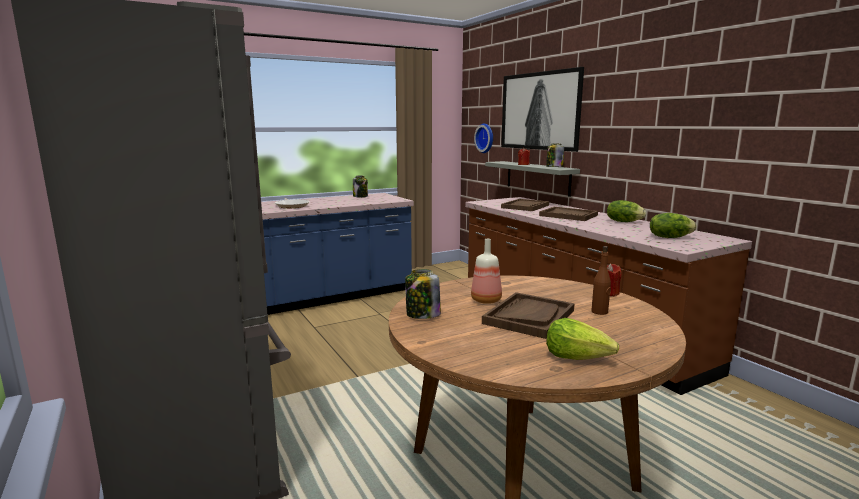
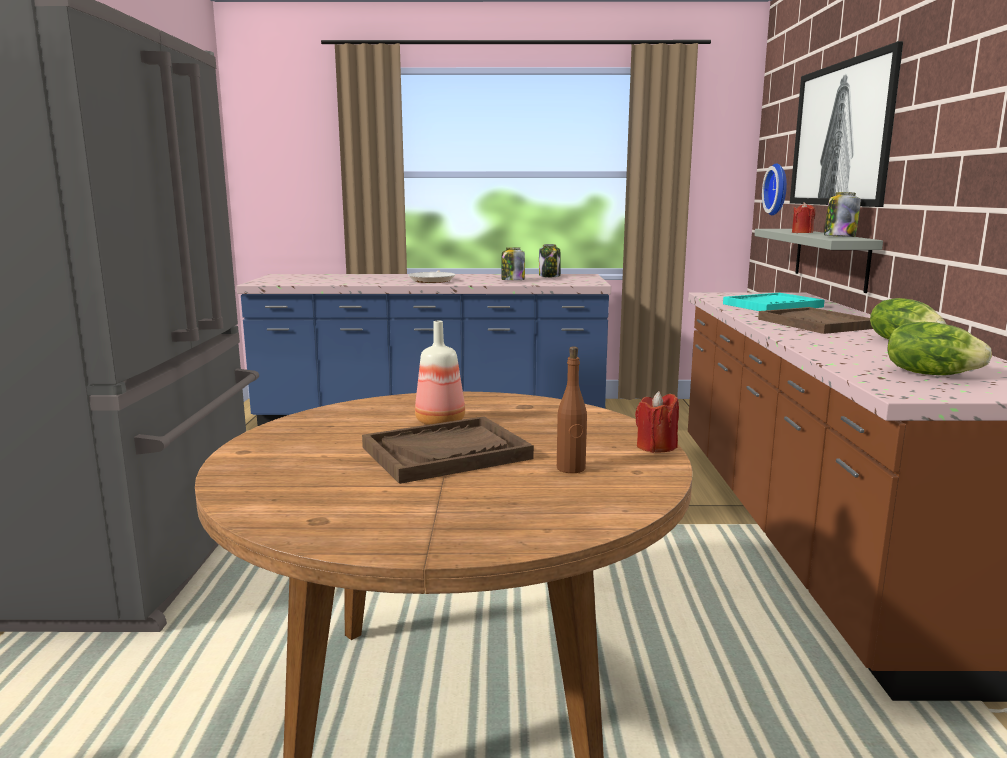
camera: 30 degrees right, 0 degrees up
jar [405,269,441,319] -> jar moved to [501,247,525,280]
brown tray [501,199,549,211] -> turquoise tray [723,293,824,311]
lettuce [546,318,619,360] -> none

